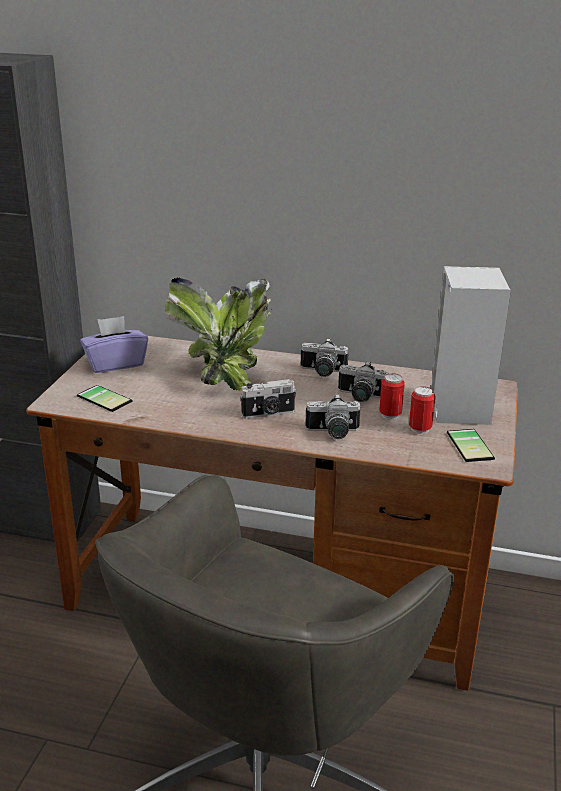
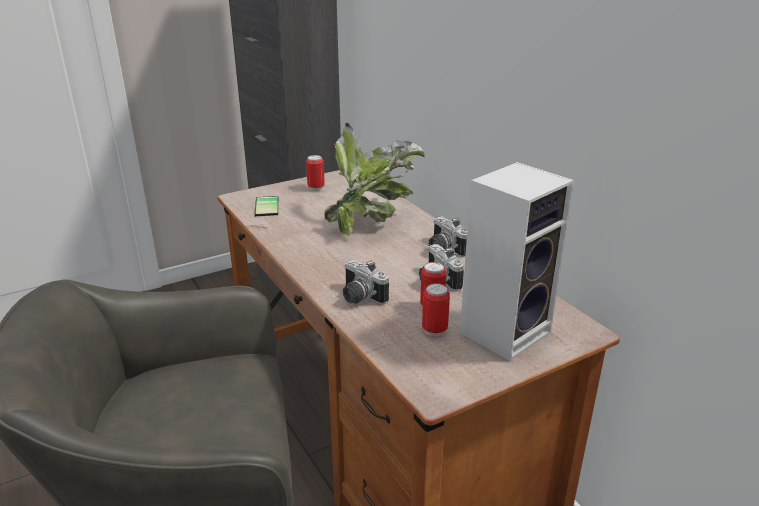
camera: 45 degrees right, 0 degrees up
purple tissue box [80,316,148,373] -> can [306,155,325,191]
camera [239,379,297,419] -> none
phone [447,429,495,462] -> none

